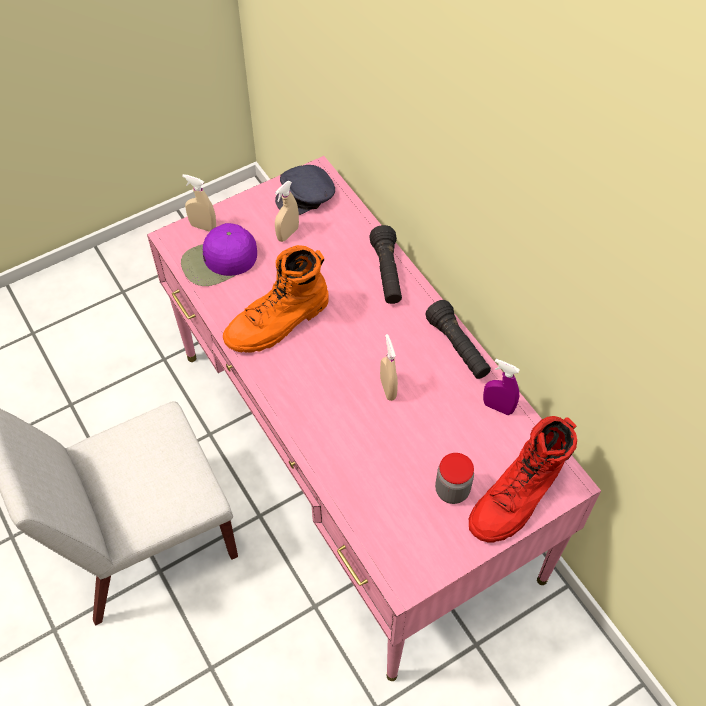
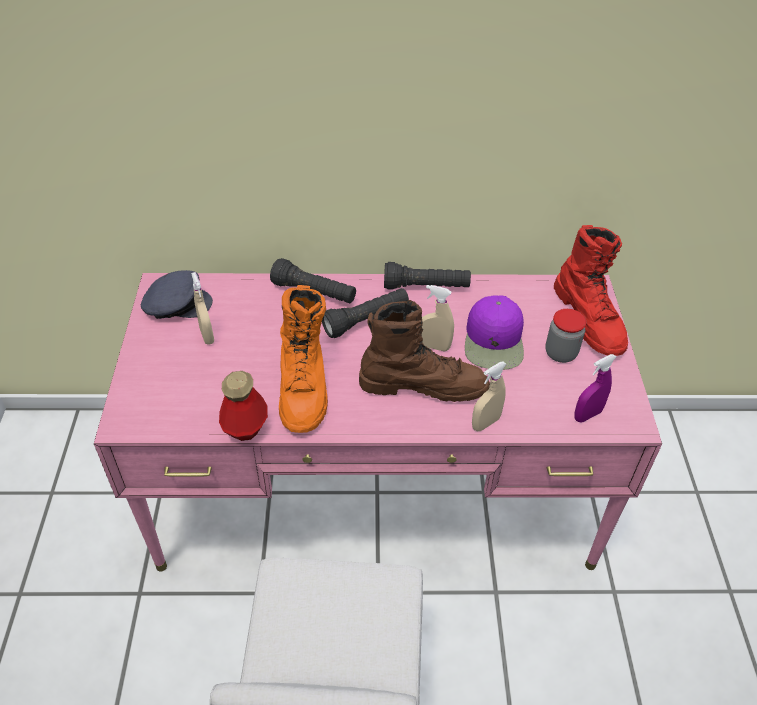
camera: 60 degrees left, 10 degrees down
purple cap [181,223,257,286] -> purple cap moved to [465,295,524,370]
beige spray bottle [182,174,216,232] -> beige spray bottle moved to [472,361,507,431]
grey cap [275,165,335,215] -> grey cap turned 90 degrees counterclockwise [141,270,213,319]
purple spray bottle [483,359,520,415] -> purple spray bottle moved to [574,354,617,422]
none -> bottle [219,371,268,441]
none -> black flashlight [322,288,409,338]
none -> brown boot [359,300,490,402]

